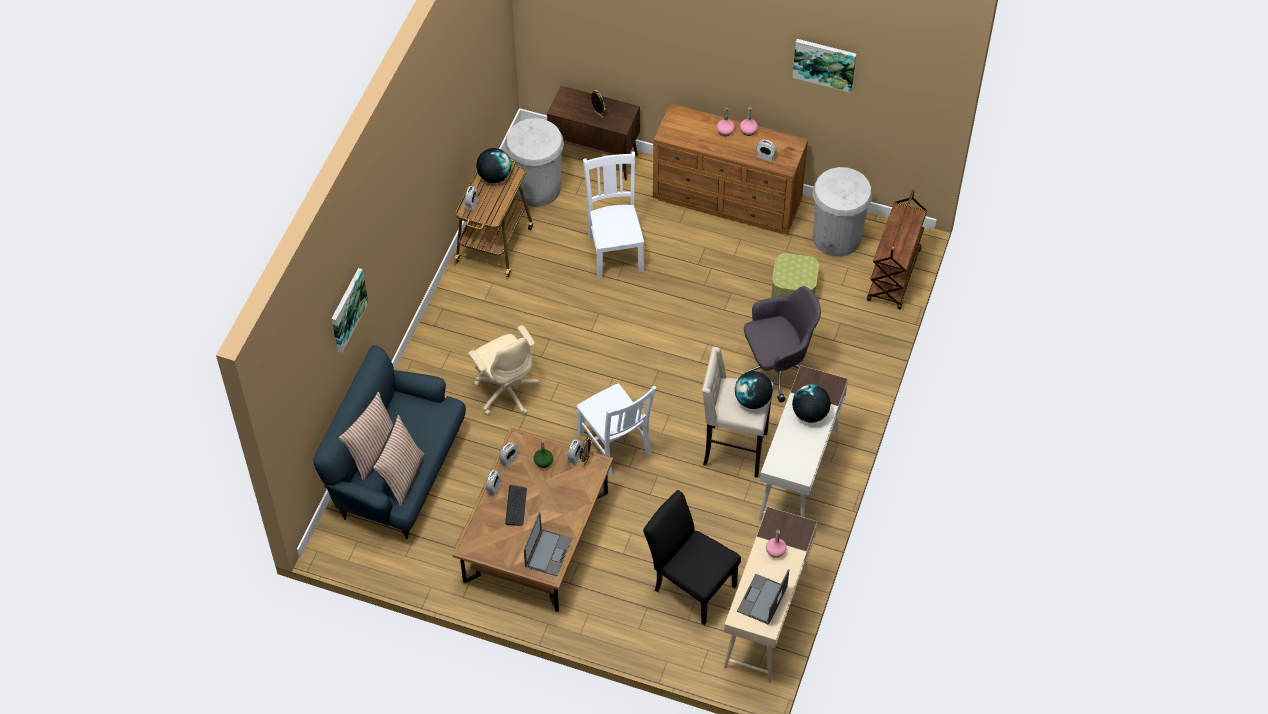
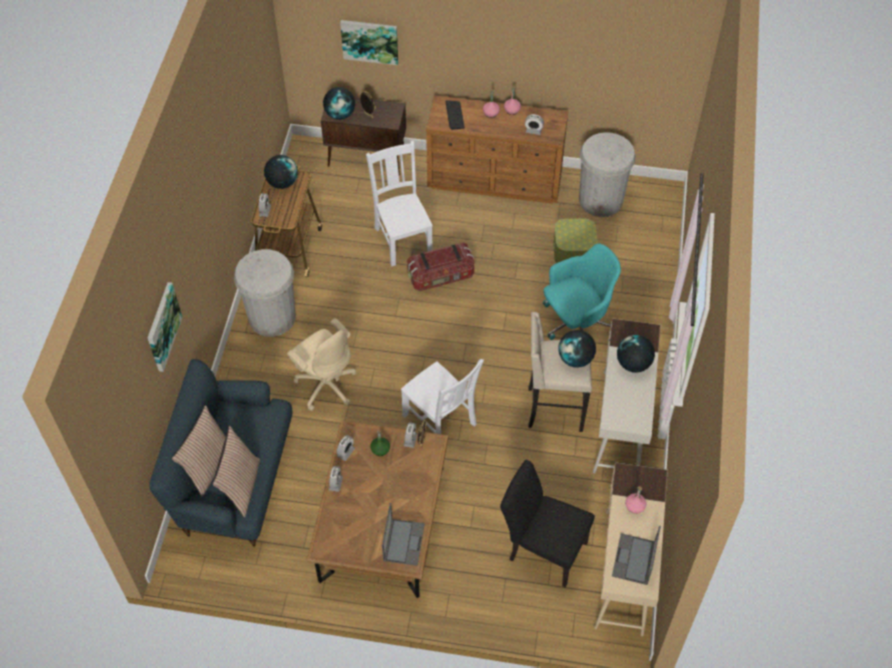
camera: 10 degrees left, 0 degrees up
white trash can [505,118,564,207] -> white trash can moved to [234,249,296,337]
keyboard [505,485,527,526] -> keyboard moved to [445,100,465,130]
grey office chair [744,286,821,402] -> turquoise office chair [543,243,621,340]
picture [792,39,856,93] -> picture moved to [340,20,398,65]
brown cart [867,190,927,309] -> none
none -> globe [323,87,355,120]
none -> storage box [407,242,474,291]

